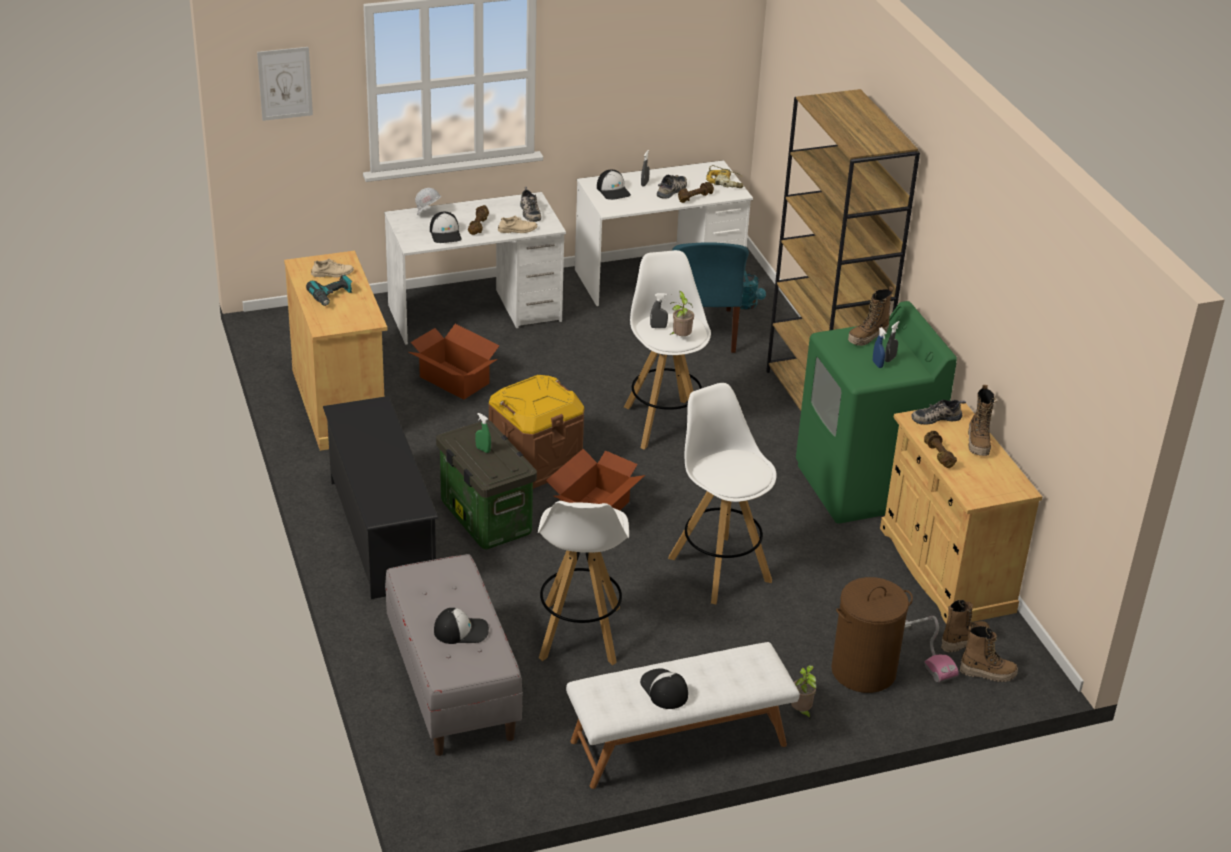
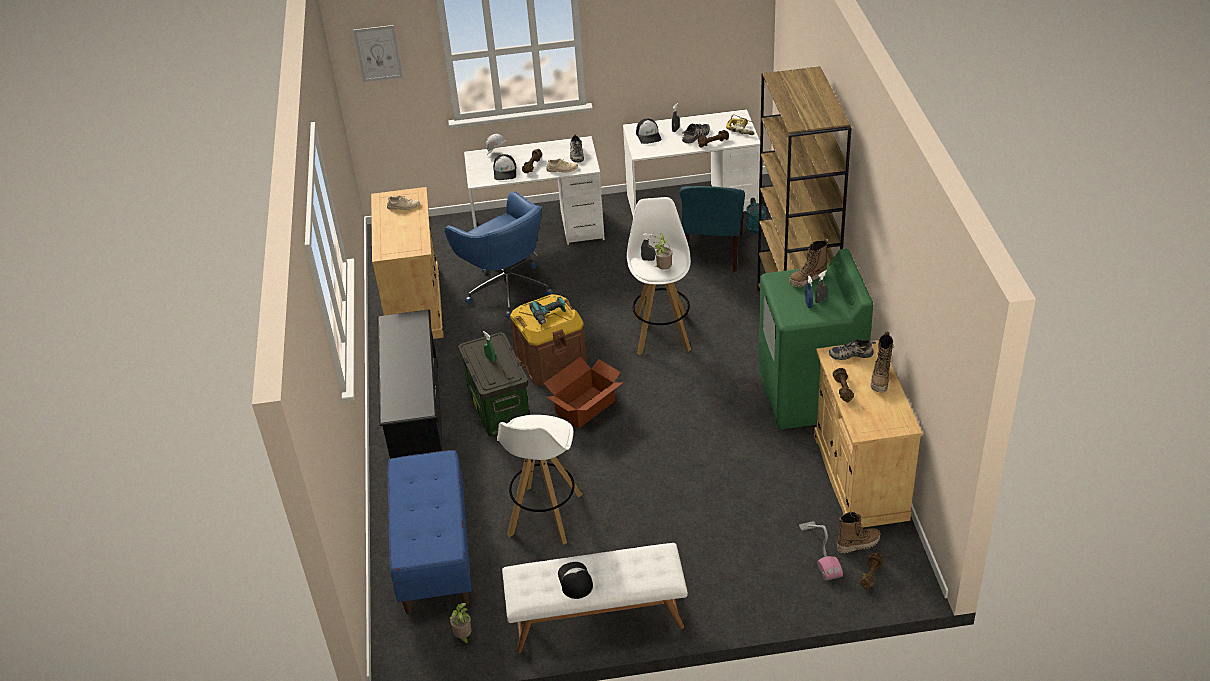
camera: 15 degrees right, 5 degrees up
power drill [306,274,352,306] -> power drill moved to [529,296,566,325]
grey bench [385,554,523,756] -> blue bench [387,450,472,614]
cardboard box [409,324,500,400] -> blue office chair [445,192,554,319]
cap [434,608,489,644] -> none
white stool [668,383,777,604] -> none
potted plant [791,665,817,719] -> potted plant moved to [449,603,471,645]
brown laundry basket [831,577,913,693] -> none
boot [960,626,1018,682] -> brown dumbbell [860,553,883,590]

